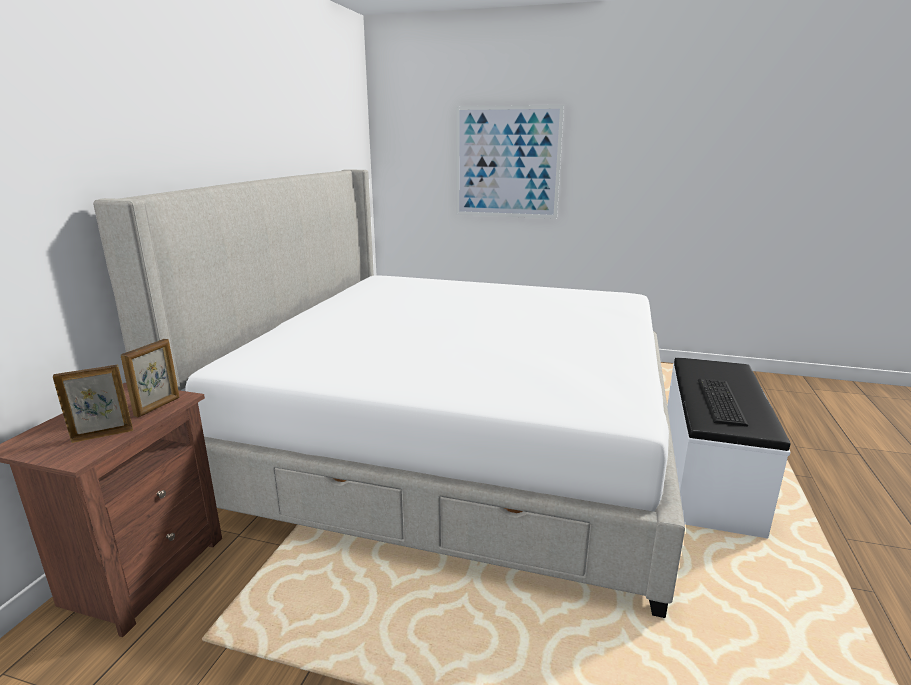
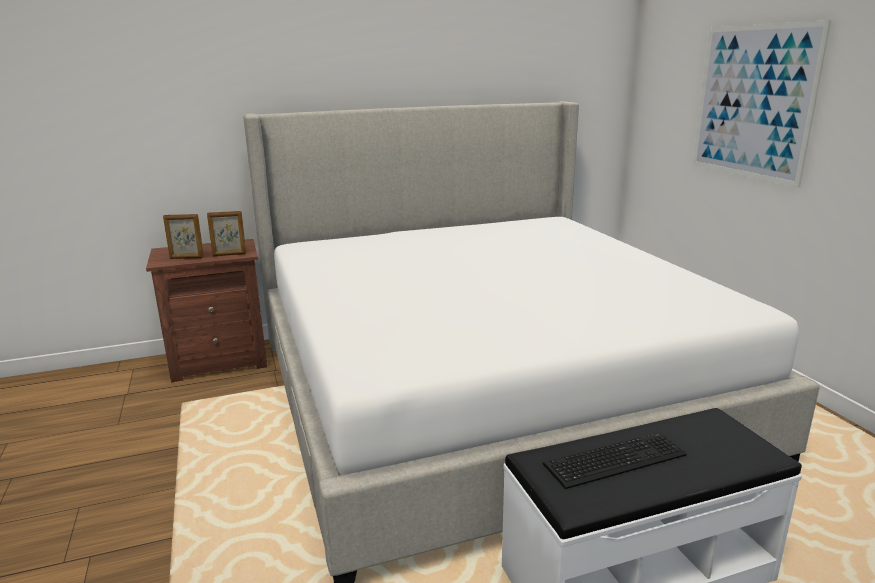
camera: 55 degrees right, 0 degrees up
picture frame [53,365,133,443] -> picture frame turned 150 degrees clockwise [163,214,204,259]

